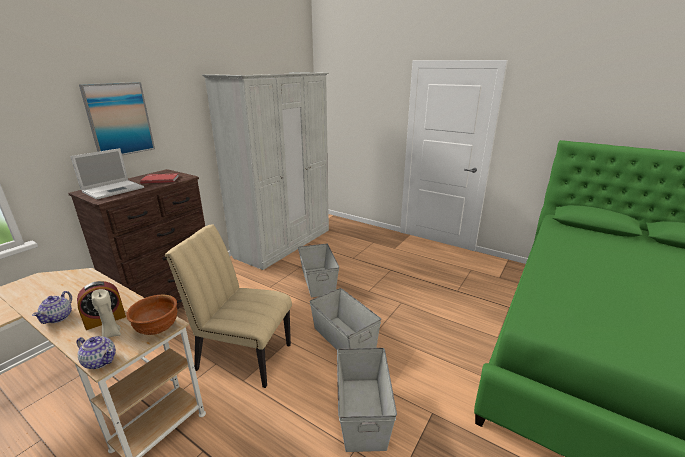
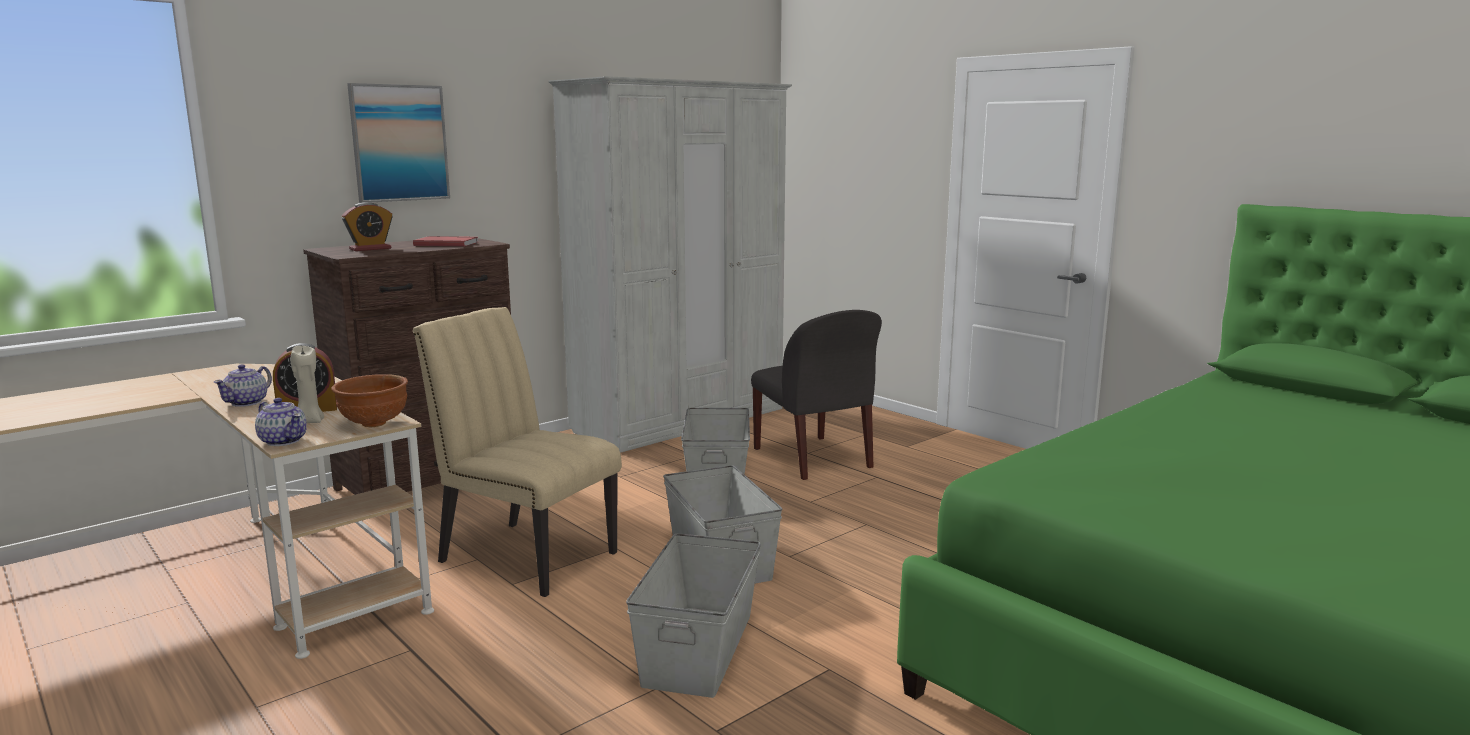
camera: 15 degrees right, 10 degrees down
laptop [71,148,144,199] -> alarm clock [342,202,393,251]
none -> grey chair [751,310,882,480]

